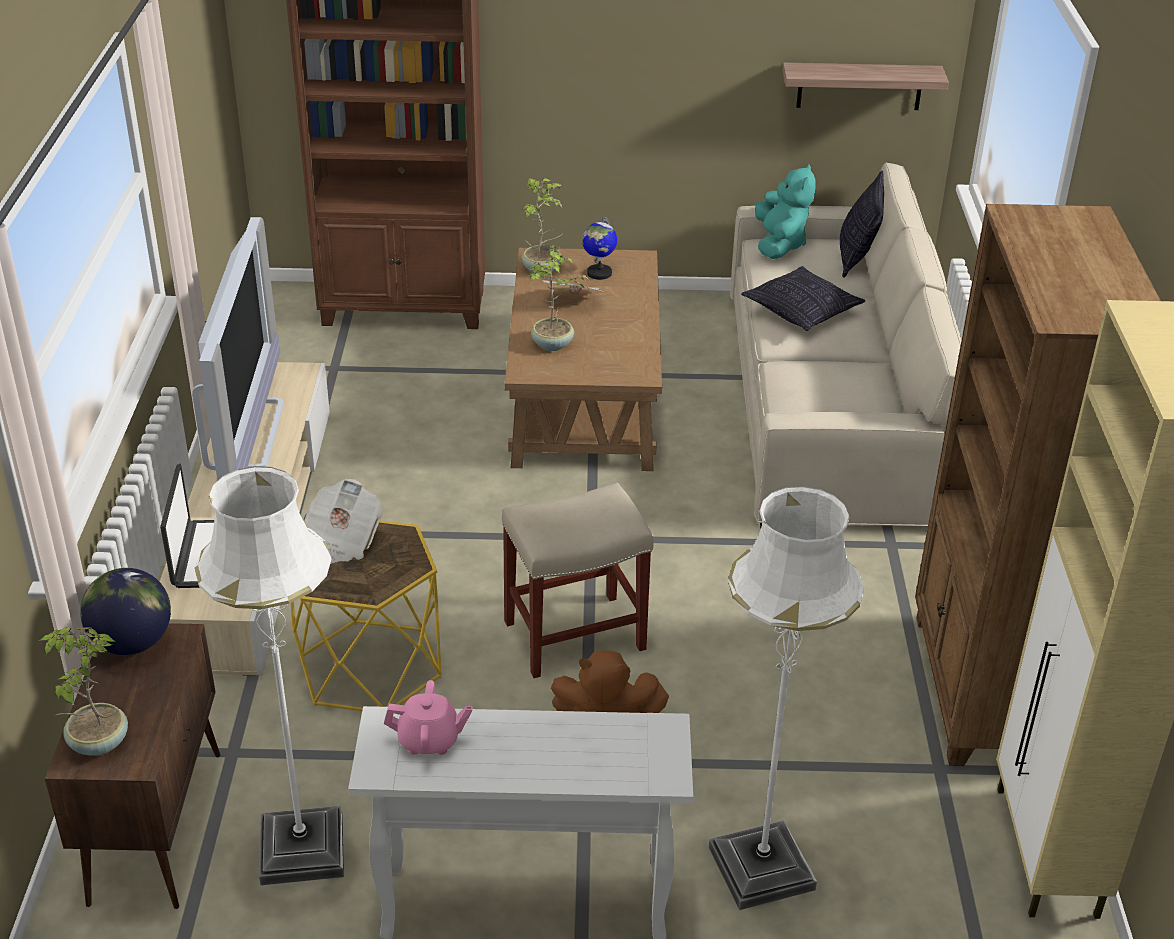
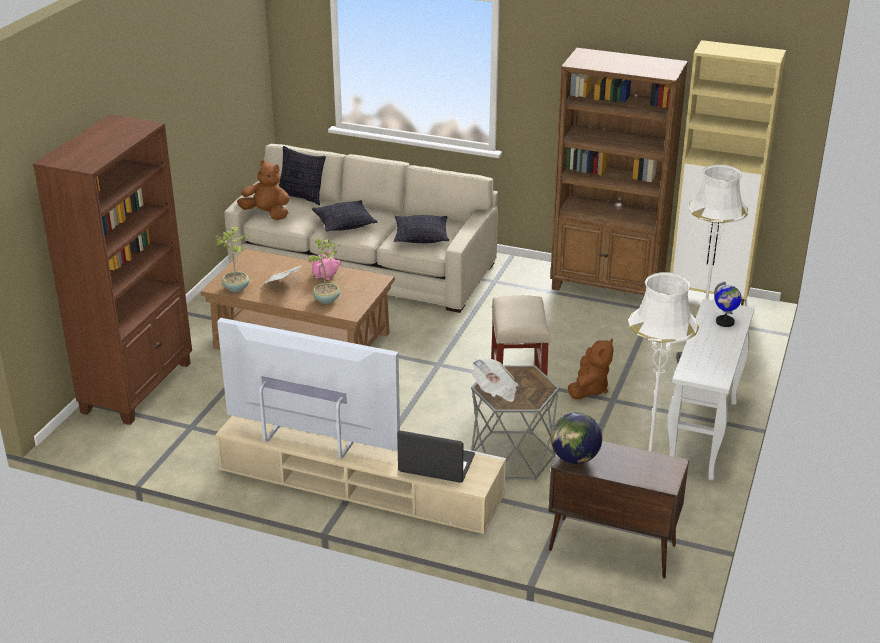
camera: 70 degrees left, 5 degrees down
potted plant [39,627,128,756] -> none
yellow side table [291,520,442,711] -> grey side table [471,365,560,480]
pink teapot [384,680,472,755] -> pink teapot moved to [308,250,341,280]
globe [582,217,617,280] -> globe moved to [714,282,742,327]
turquoise plush toy [755,164,815,259] -> brown plush toy [237,160,289,220]
shelf [782,63,949,110] -> none
none -> pillow [394,215,449,243]

